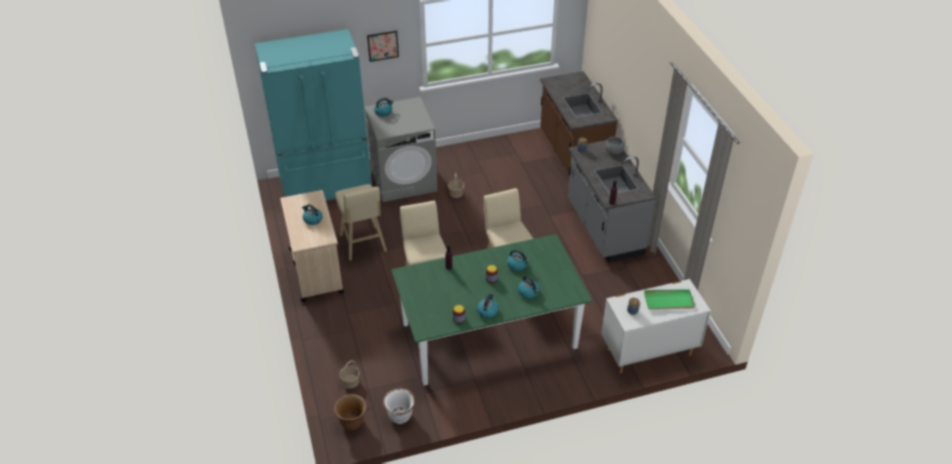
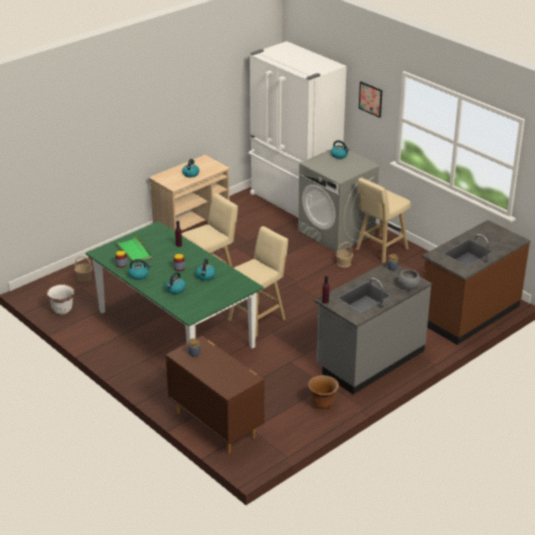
camera: 65 degrees right, 10 degrees down
turquoise fridge [255,29,372,201] -> white fridge [248,41,347,217]
brown planter [334,394,367,430] -> brown planter moved to [308,375,339,409]
beige stool [335,184,387,261] -> beige stool moved to [356,178,411,263]
white dresser [601,279,711,373] -> brown dresser [166,336,264,454]
green tray [644,290,695,310] -> green tray moved to [115,235,152,263]

